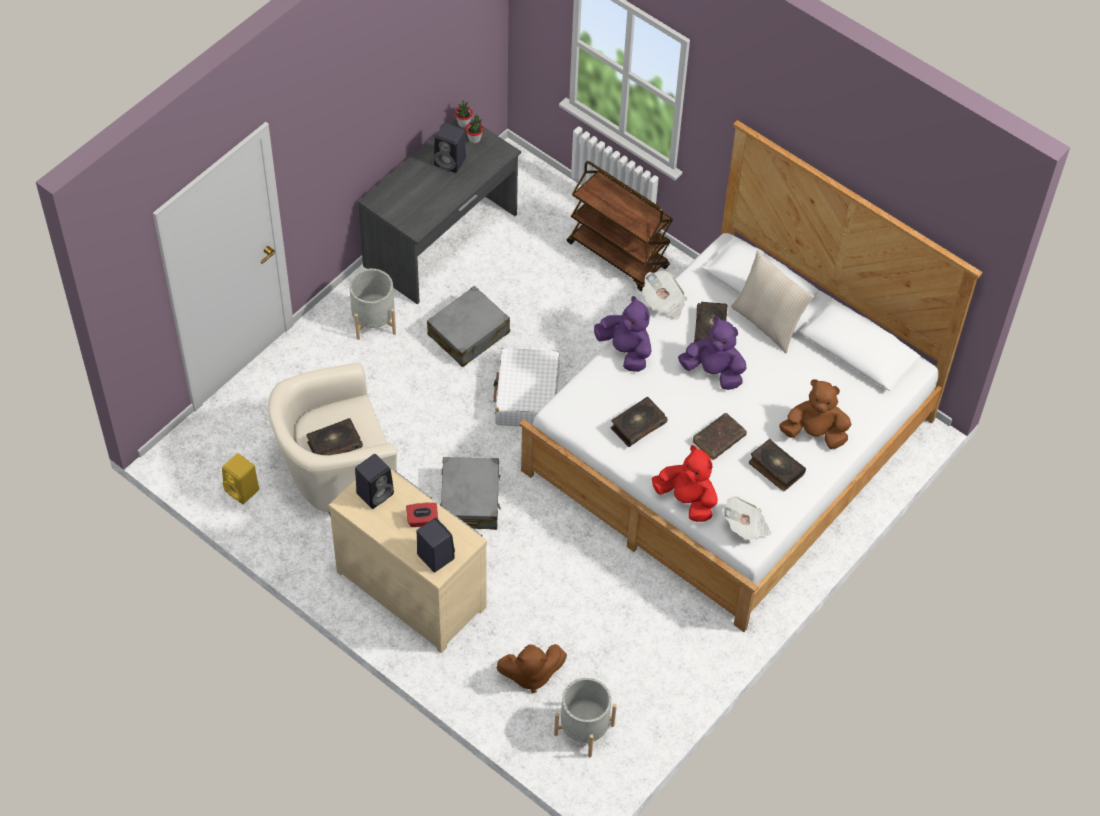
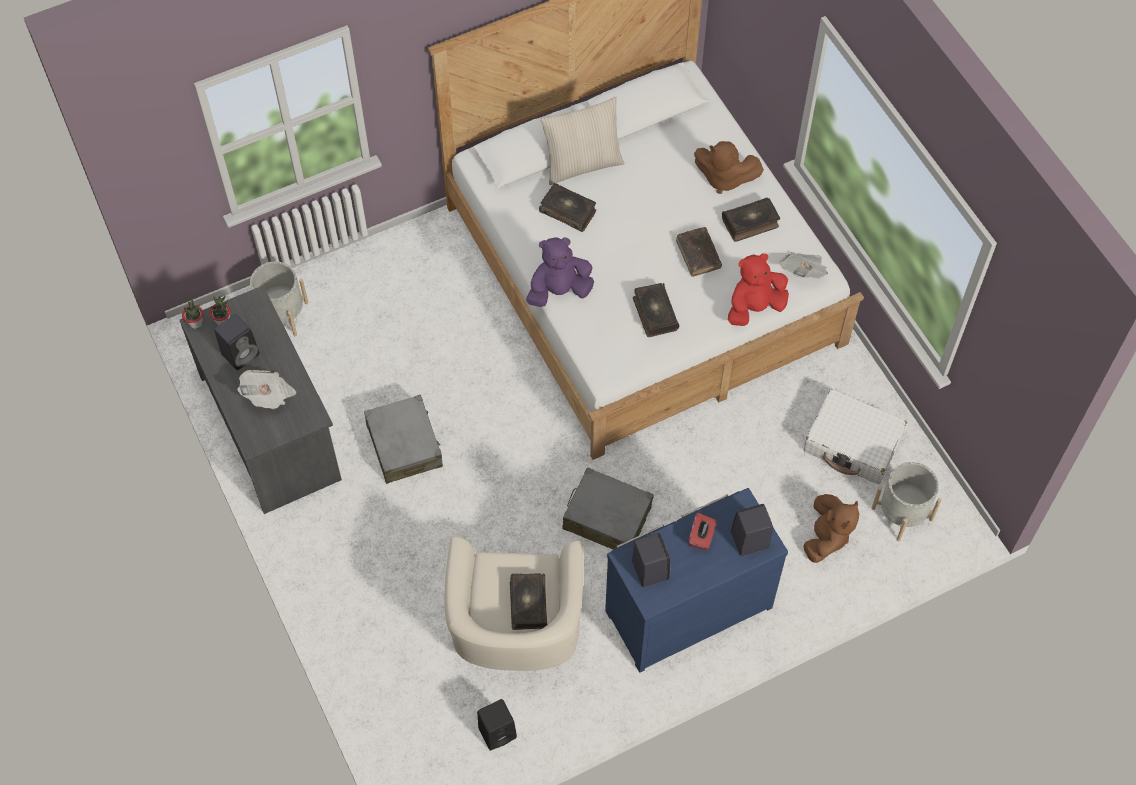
camera: 65 degrees left, 5 degrees up
yellow speaker [222,453,259,504] -> black speaker [477,699,517,751]
beige dresser [328,469,487,653] -> blue dresser [605,488,788,673]
grey planter [349,269,396,340] -> grey planter moved to [250,261,308,336]
white suitcase [493,348,560,427] -> white suitcase moved to [803,389,907,484]
brown cart [567,161,673,291] -> none
newspaper [642,270,687,320] -> newspaper moved to [237,370,296,409]
purple plush toy [678,317,747,390] -> none
brown plush toy [779,379,851,449] -> brown plush toy turned 105 degrees counterclockwise [694,141,764,194]

